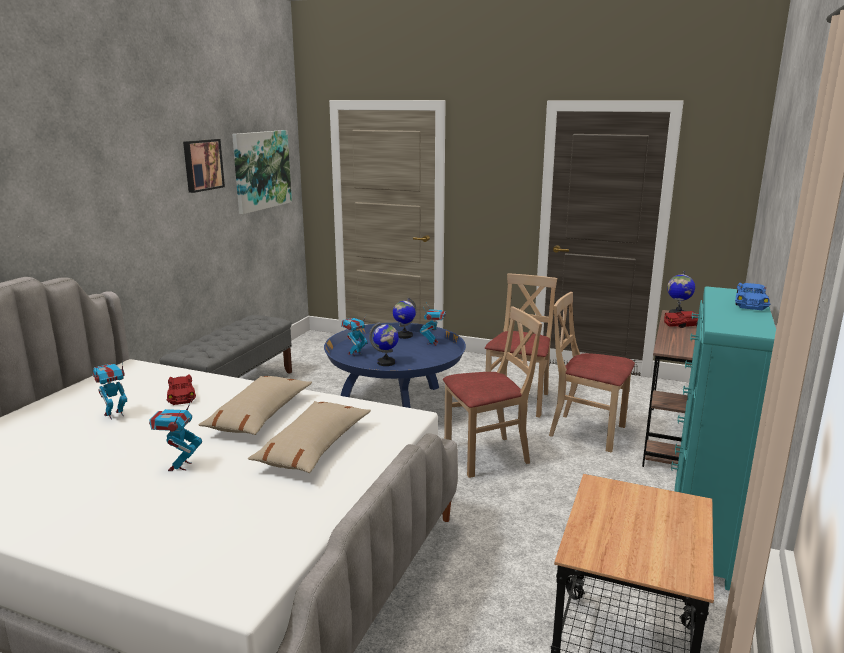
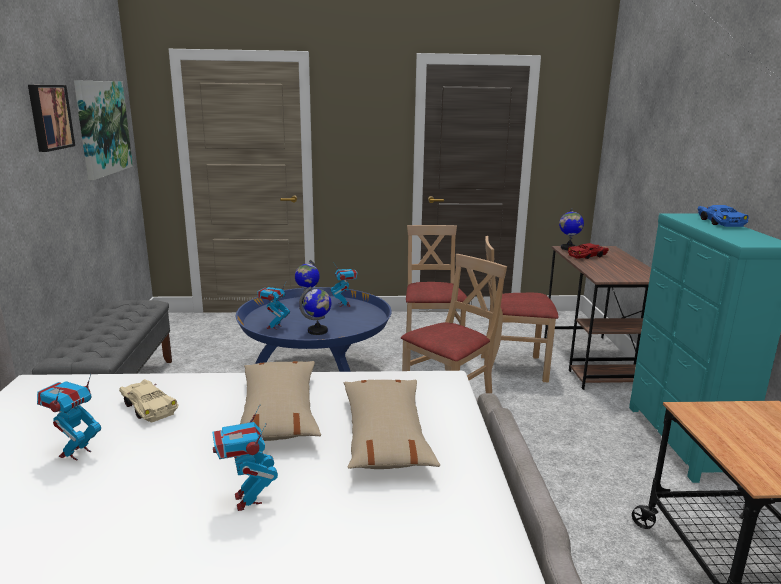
camera: 25 degrees left, 0 degrees up
red toy car [167,375,196,405] -> beige toy car [119,379,179,423]

